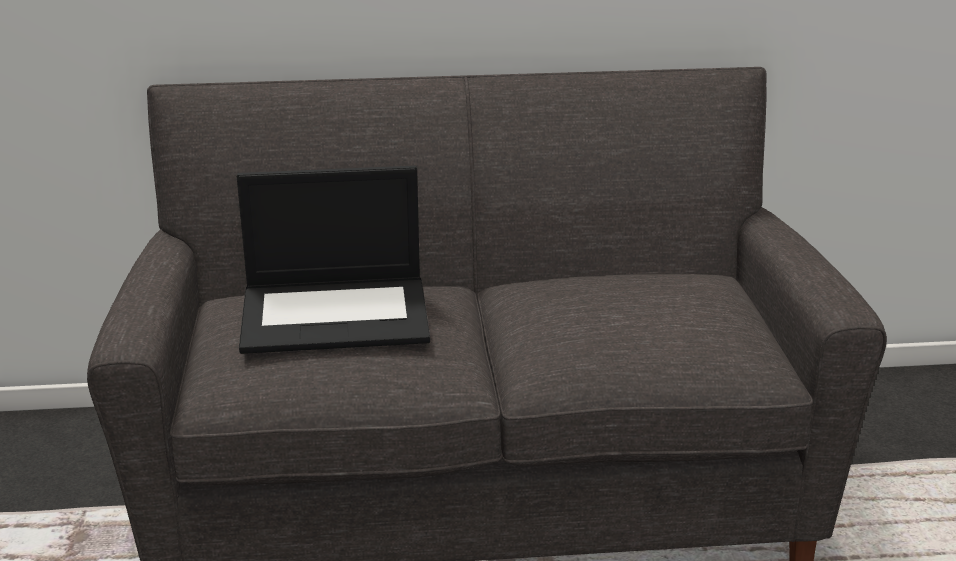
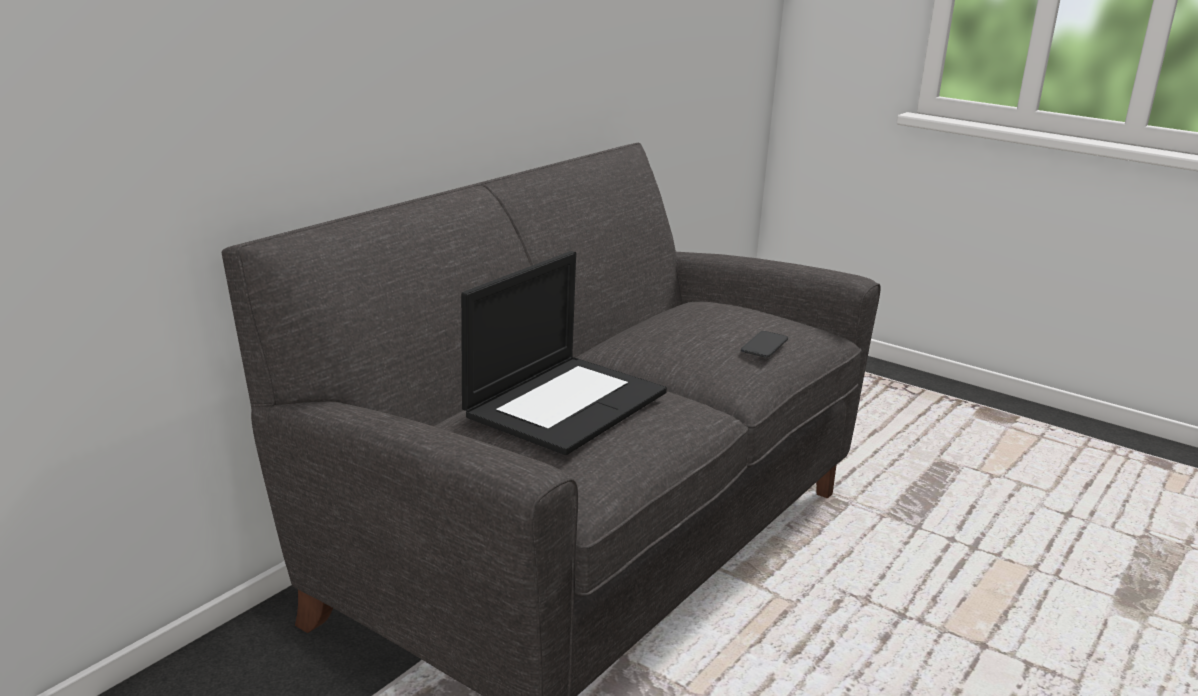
camera: 50 degrees left, 5 degrees down
none -> phone [741,331,788,358]

